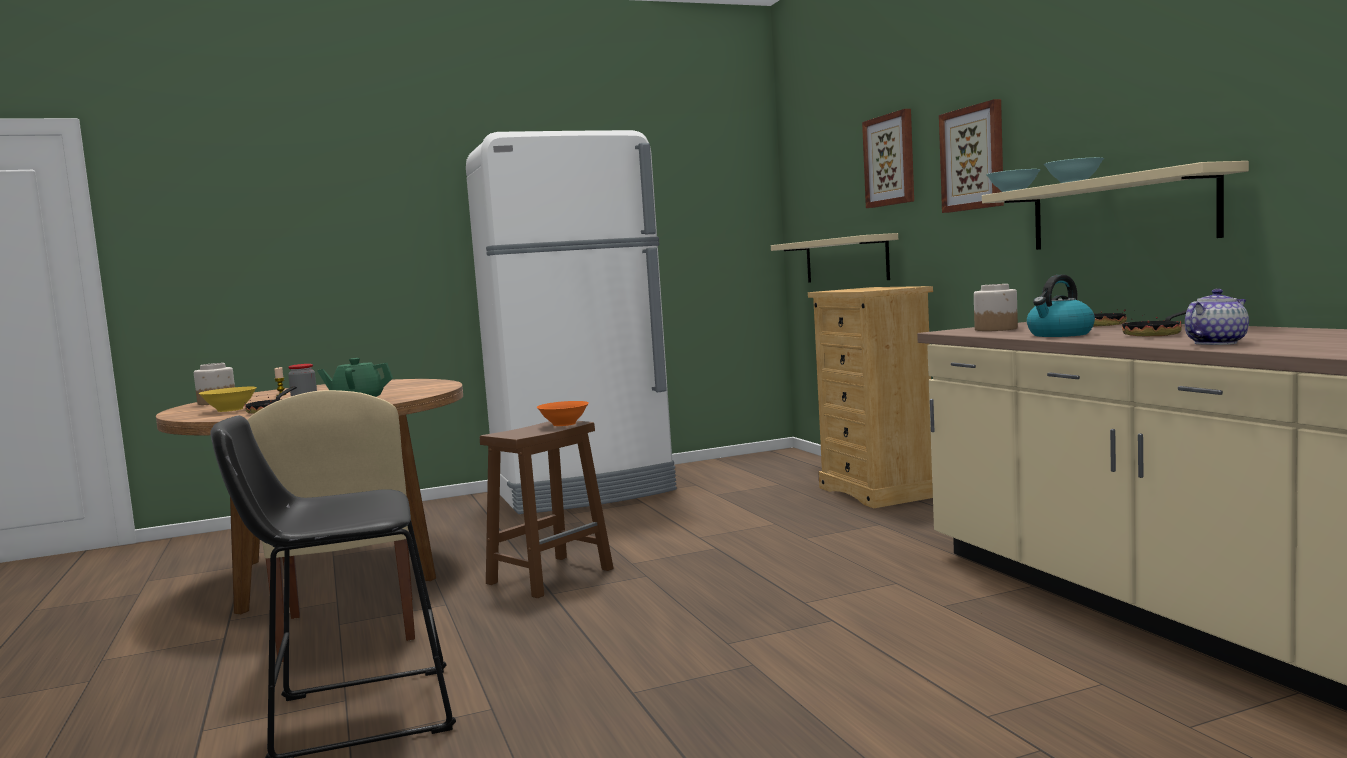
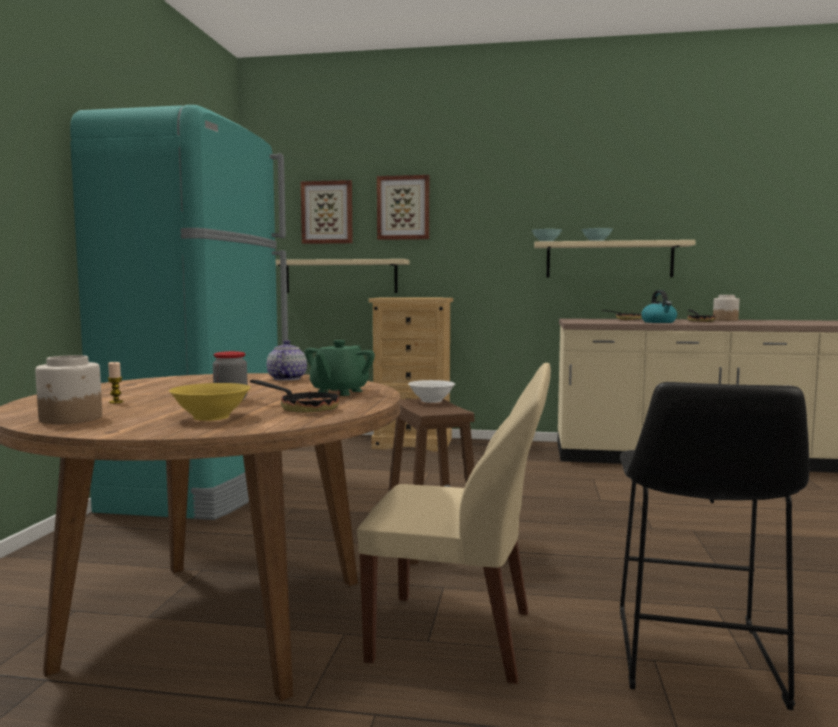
camera: 60 degrees left, 0 degrees up
white fridge [466,130,677,514] -> turquoise fridge [70,105,288,520]
orange bowl [536,401,589,426] -> white bowl [408,380,455,403]
picture [939,99,1004,213] -> picture moved to [301,180,353,244]
jar [974,284,1018,331] -> jar moved to [713,295,739,321]
teapot [1185,289,1249,345] -> teapot moved to [267,340,307,381]

